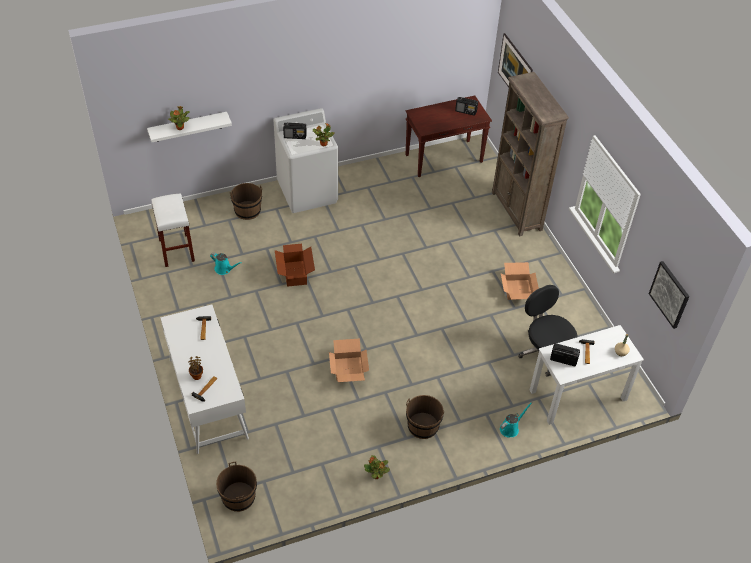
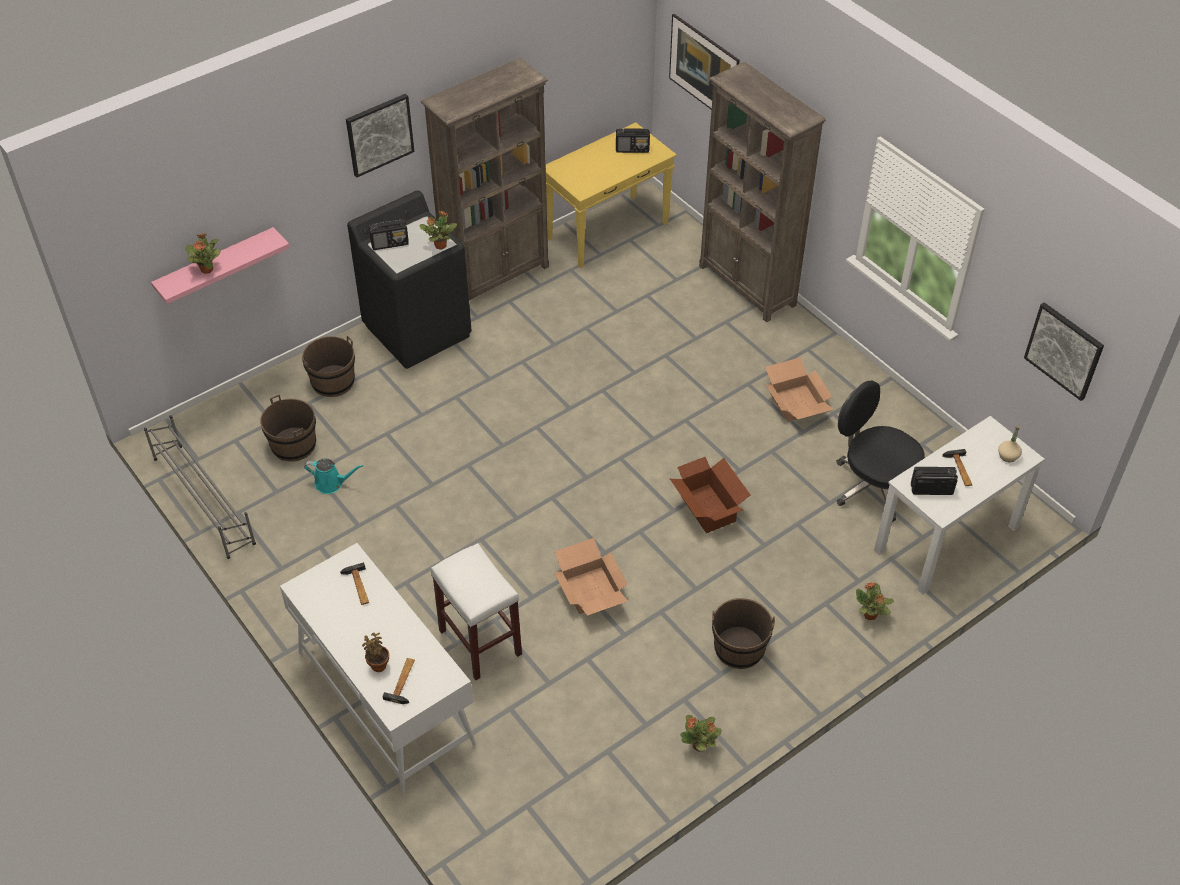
camera: 15 degrees left, 0 degrees up
white shelf [147,112,232,142] -> pink shelf [151,227,290,304]
white stool [152,193,195,267] -> white stool moved to [431,543,522,680]
brown bucket [216,461,257,512] -> brown bucket moved to [260,394,316,462]
white washing machine [274,108,338,213] -> black washing machine [347,190,471,369]
cardboard box [275,243,315,287] -> cardboard box moved to [670,457,750,533]
brown console table [406,95,492,177] -> yellow console table [546,122,677,268]
turquoise watering can [500,402,532,437] -> potted plant [856,582,894,620]
none -> grey shoe rack [144,415,256,559]
none -> picture [346,94,414,177]
none -> brown bookcase [421,58,549,306]

